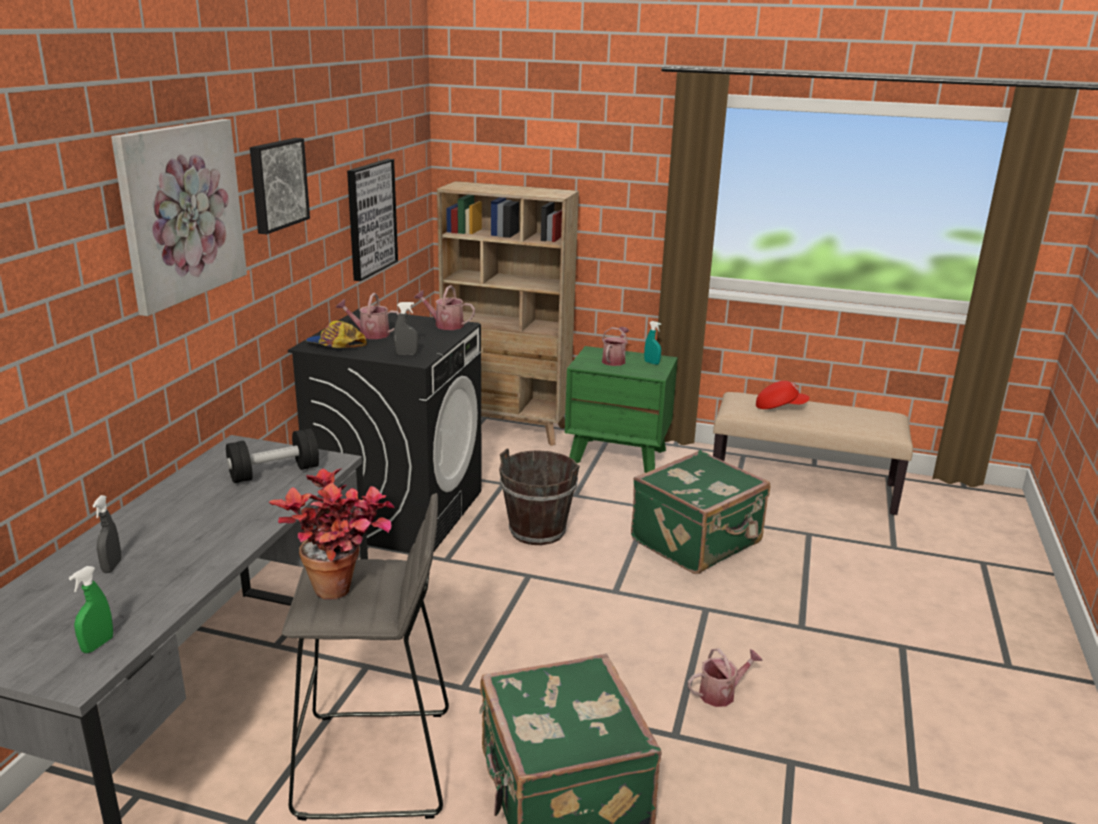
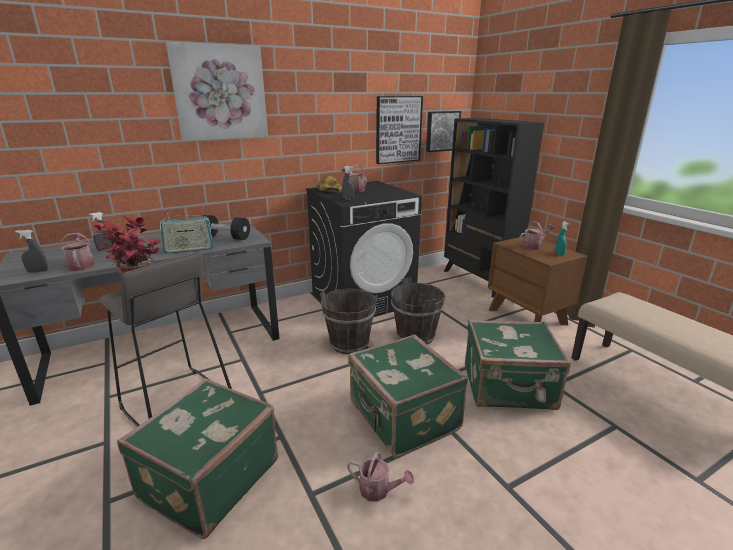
camera: 45 degrees right, 0 degrees up
green spray bottle [69,566,113,653] -> grey spray bottle [15,230,48,273]
picture [250,138,310,234] -> picture moved to [426,111,461,152]
watering can [414,285,475,330] -> watering can moved to [60,233,95,271]
beige bookcase [437,181,579,446] -> black bookcase [444,118,544,297]
green nightstand [565,346,678,473] -> brown nightstand [488,236,588,325]
red cap [756,381,809,409] -> none
none -> radio [160,213,213,254]
none -> brown bucket [320,288,378,354]
none -> green suitcase [348,335,468,457]

